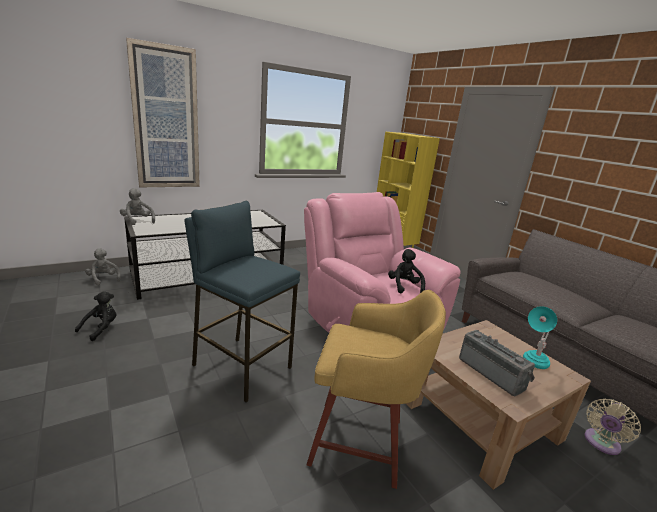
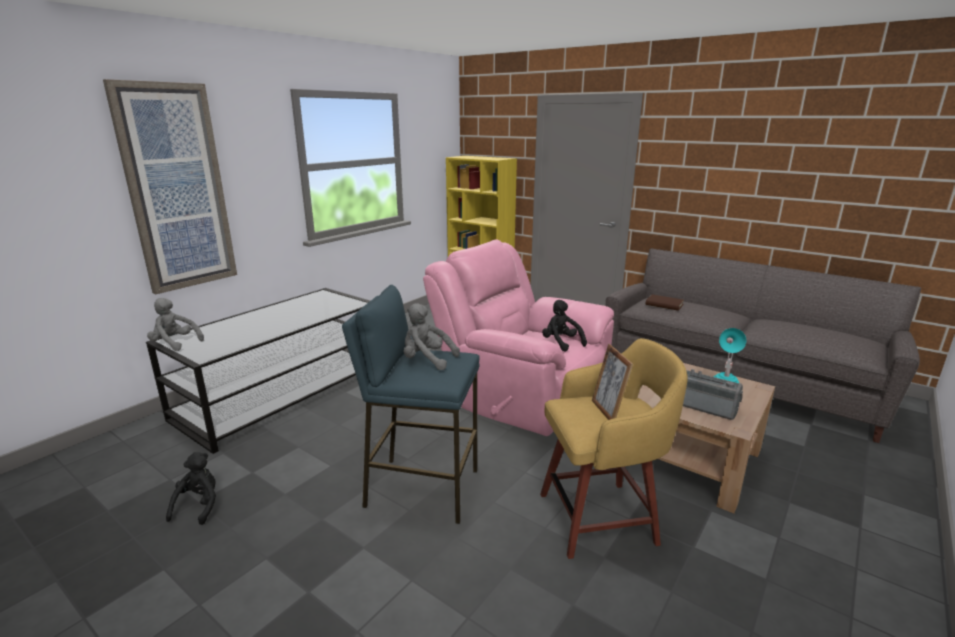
camera: 20 degrees left, 0 degrees up
grey plush toy [85,248,121,286] -> grey plush toy moved to [404,303,460,370]
beige fan [585,398,641,455] -> none
none -> picture frame [592,344,633,420]
none -> brown book [645,294,684,311]

